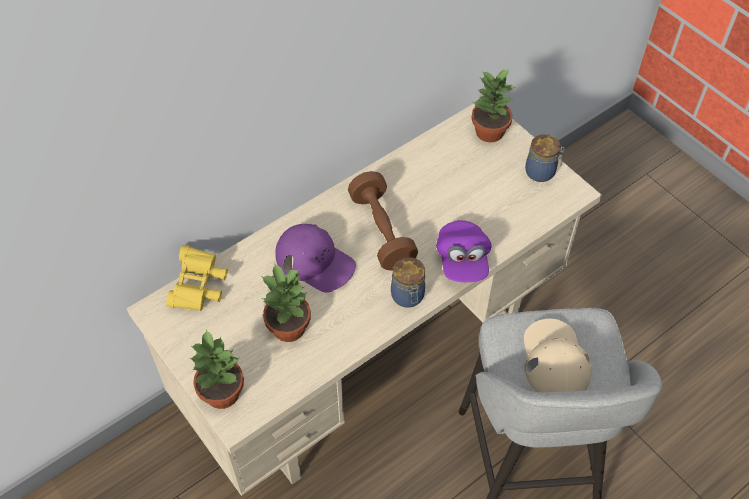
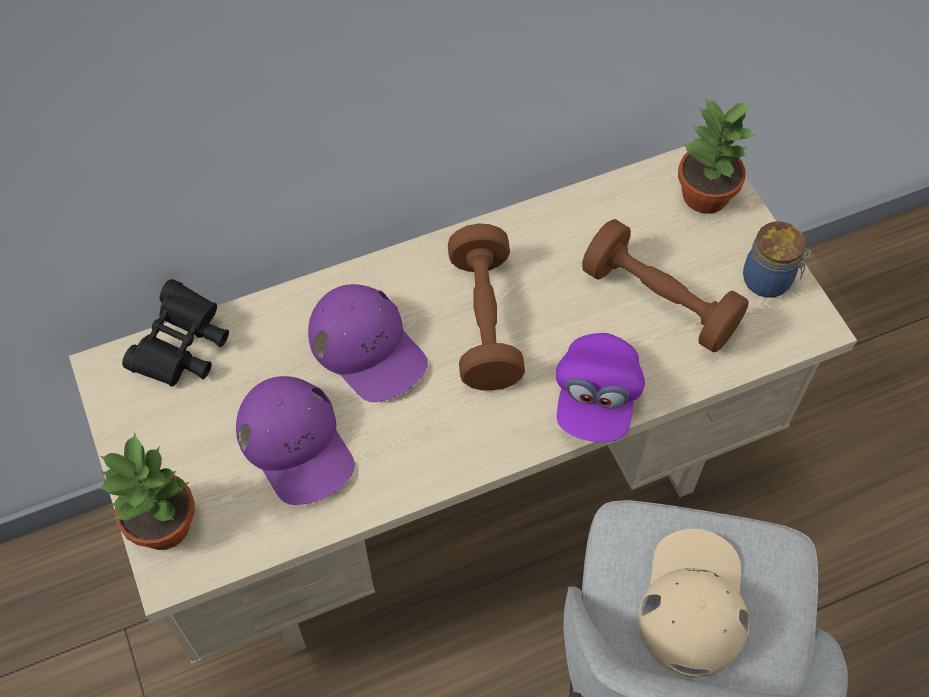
camera: 15 degrees right, 5 degrees up
yellow binoculars [166,245,228,311] -> black binoculars [122,279,229,387]
potted plant [261,264,311,342] -> purple cap [236,376,355,505]
jar [391,257,425,308] -> none
none -> brown dumbbell [582,219,749,352]

